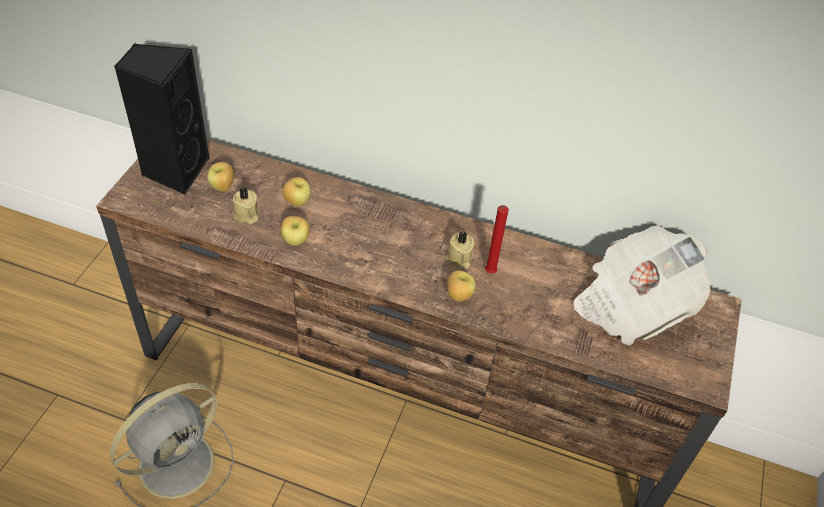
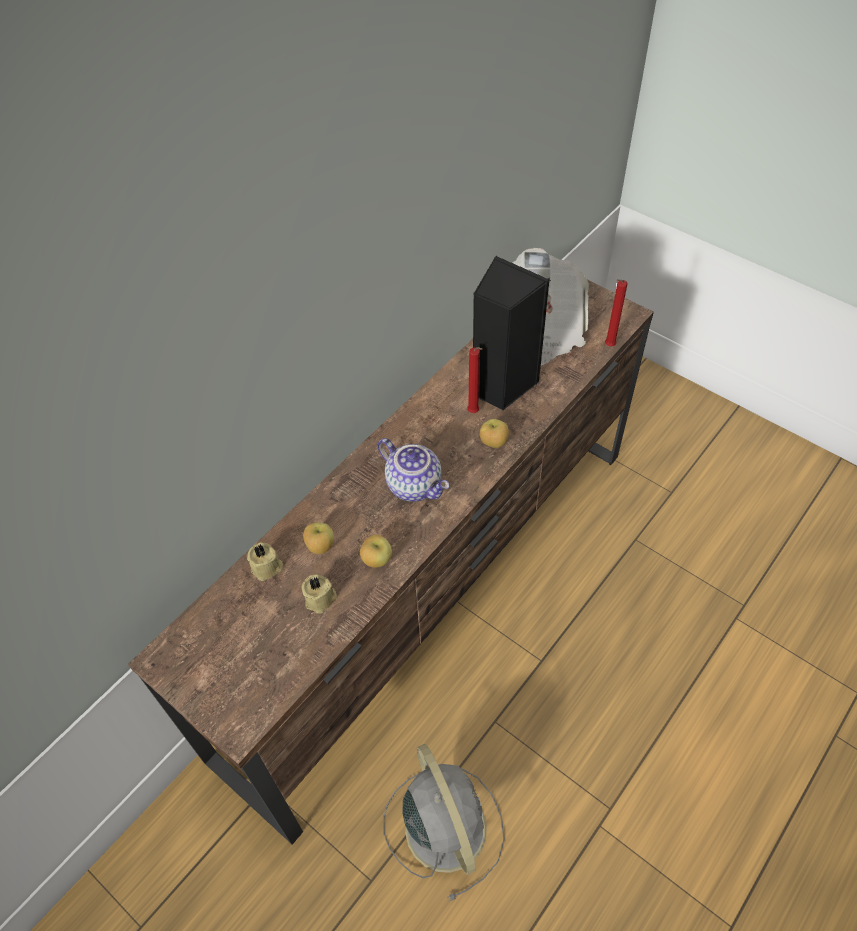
camera: 65 degrees left, 5 degrees up
black speaker [114,43,210,195] -> black speaker moved to [473,256,551,411]
apple [207,162,234,192] -> none
beige candle [446,232,475,269] -> beige candle moved to [247,542,283,581]
none -> teapot [377,438,450,502]
none -> red candle [605,279,627,346]

